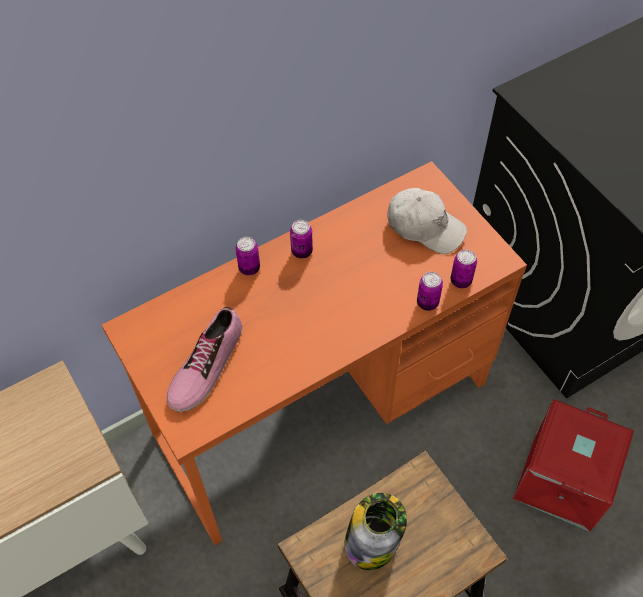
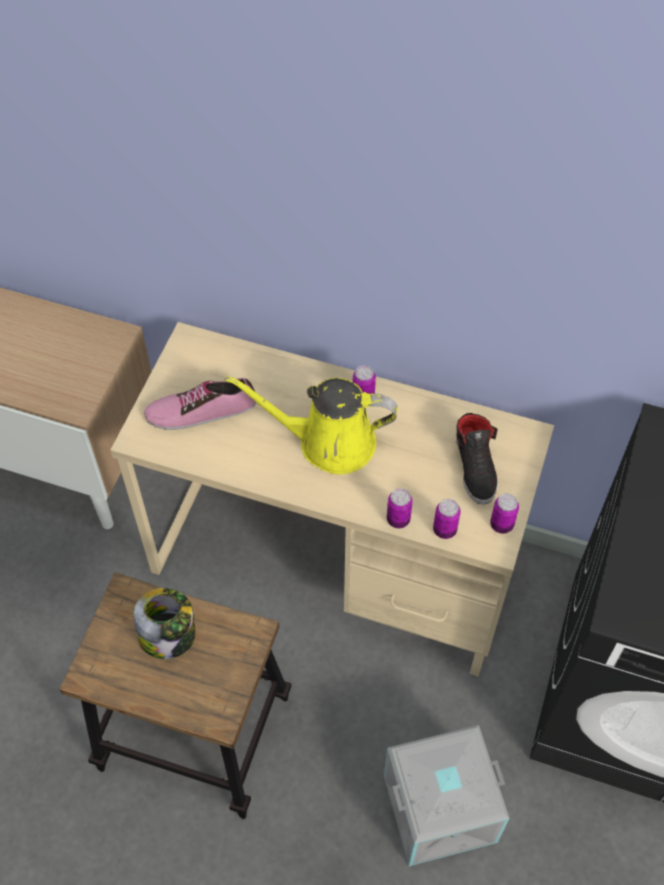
camera: 50 degrees right, 0 degrees up
orange desk [102,161,527,545] -> beige desk [111,322,554,676]
can [236,237,260,276] -> can moved to [490,494,519,534]
white cap [387,188,467,254] -> black shoe [456,413,498,504]
red storage box [513,399,634,532] -> grey storage box [384,725,510,866]
none -> yellow watering can [225,375,398,474]

